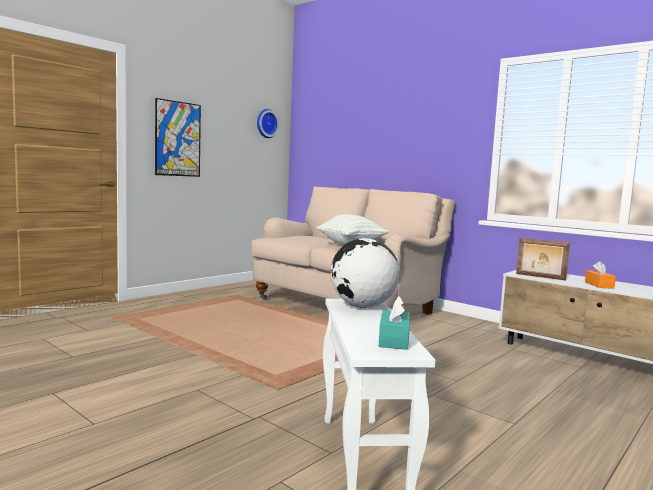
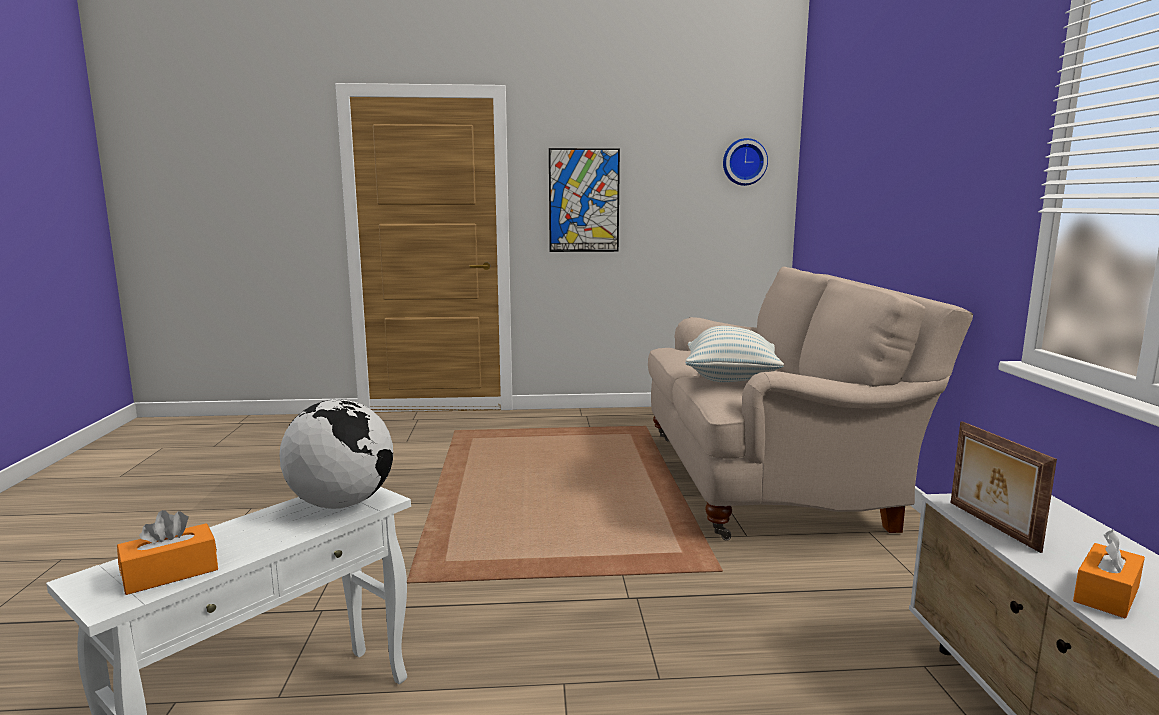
camera: 45 degrees right, 5 degrees up
turquoise tissue box [379,296,410,350] -> orange tissue box [117,510,218,595]

